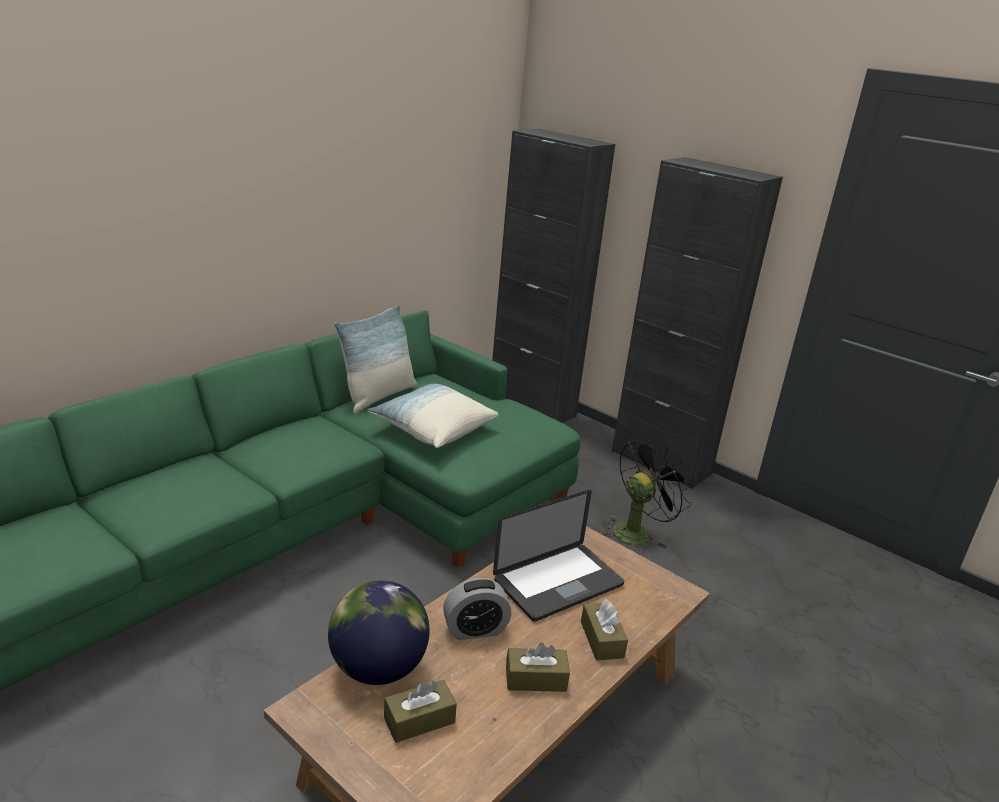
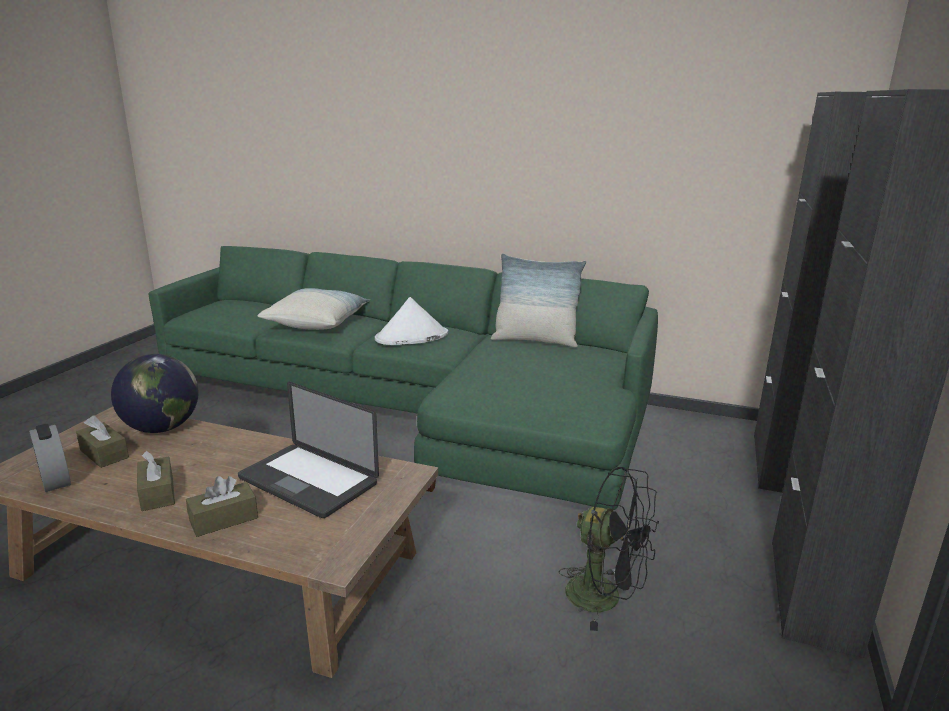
camera: 70 degrees right, 5 degrees down
pillow [368,384,499,448] -> pillow moved to [257,288,370,330]
alarm clock [443,578,511,640] -> alarm clock moved to [29,424,71,492]
none -> white hat [375,297,448,345]

